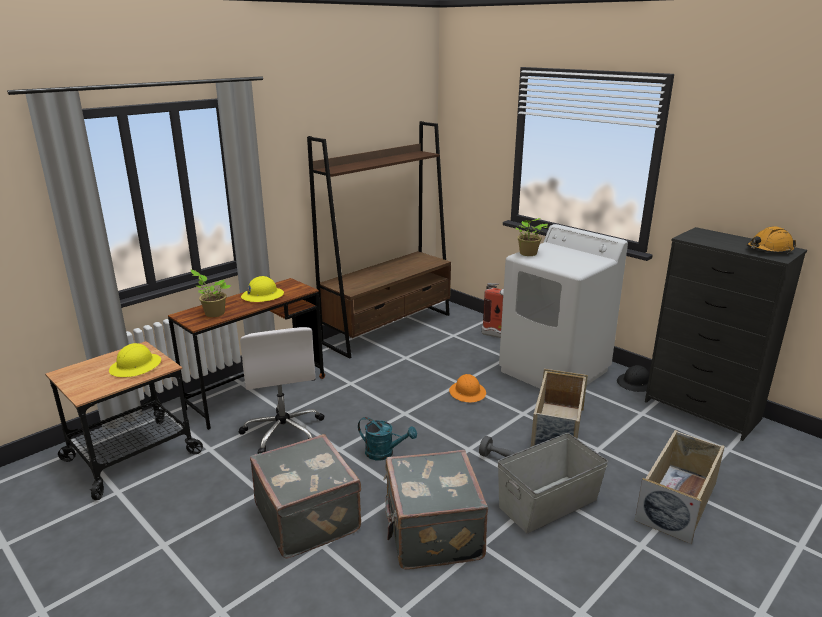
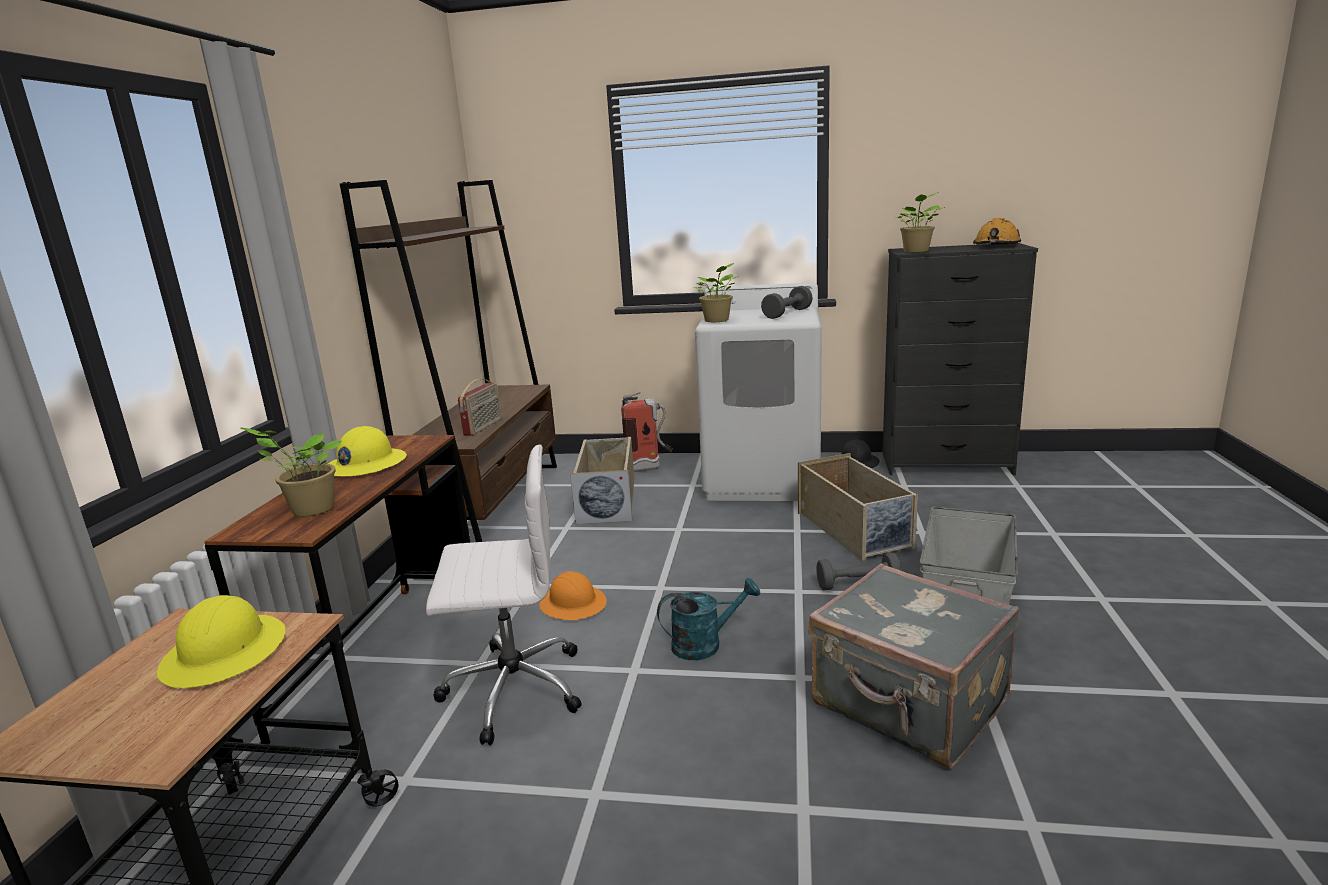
camera: 35 degrees left, 5 degrees down
white office chair [238,327,324,454] -> white office chair turned 45 degrees counterclockwise [426,444,582,745]
grey suitcase [250,434,361,559] -> none
orange hard hat [449,374,486,402] -> orange hard hat moved to [539,571,607,620]
beige storage box [635,430,725,544] -> beige storage box moved to [570,437,634,524]
none -> radio [458,379,501,436]
none -> grey dumbbell [761,286,812,319]
none -> potted plant [896,193,945,253]

